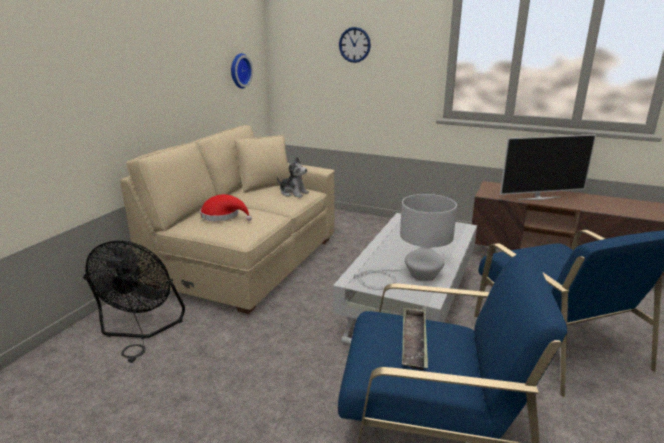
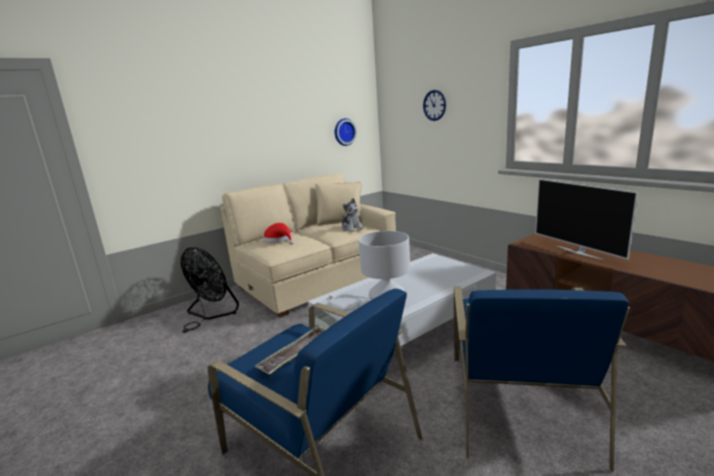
camera: 30 degrees right, 5 degrees down
television [500,134,596,200] -> television turned 45 degrees clockwise [535,179,638,260]

